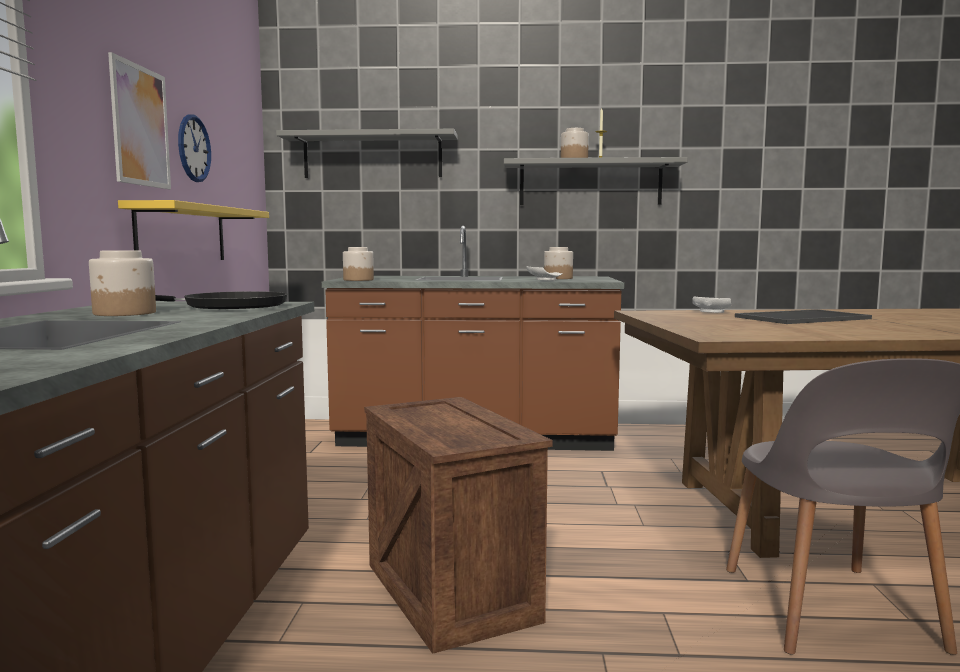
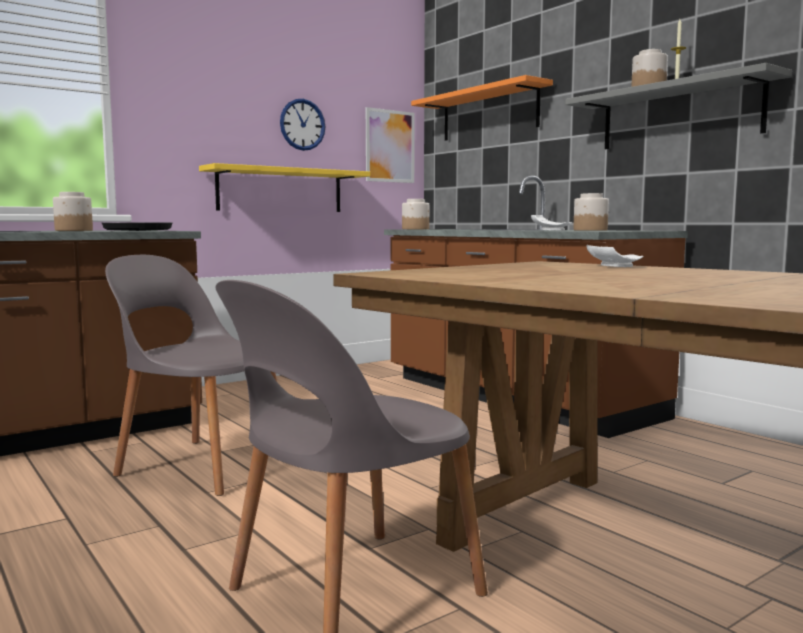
camera: 50 degrees right, 0 degrees up
picture [108,52,171,189] -> picture moved to [366,107,415,183]
grey shelf [276,129,458,178] -> orange shelf [411,75,553,141]
crate [364,397,553,654] -> grey chair [105,255,277,496]
tray [735,309,872,324] -> none

